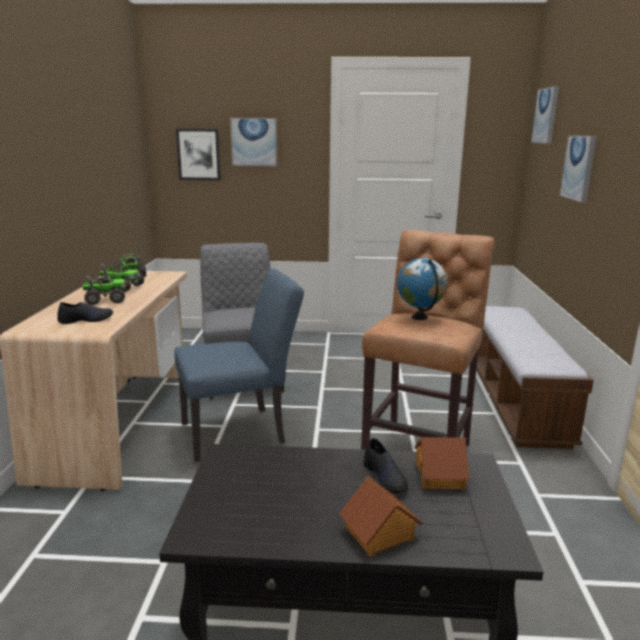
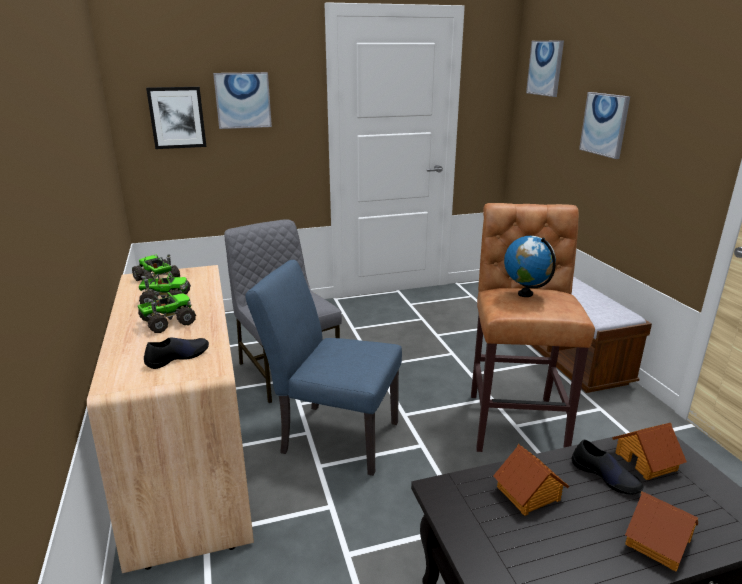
camera: 20 degrees left, 5 degrees up
blue chair [174,269,304,462] -> blue chair turned 120 degrees counterclockwise [245,260,402,476]
none -> toy house [493,444,569,516]

